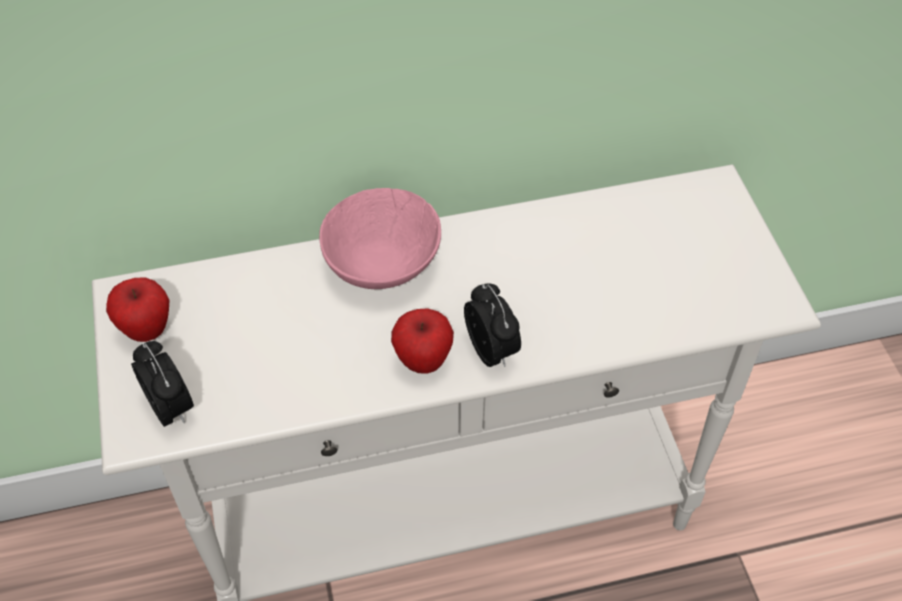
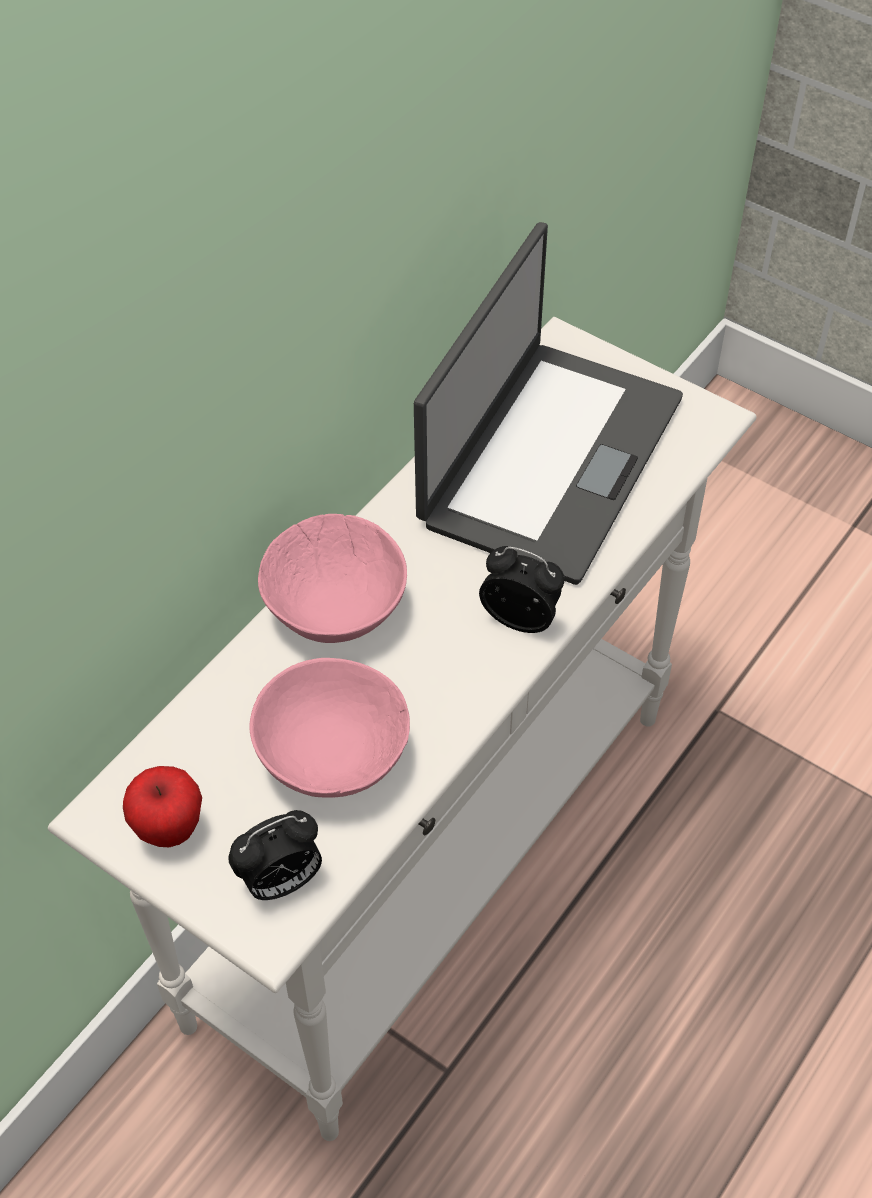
camera: 40 degrees left, 0 degrees up
alarm clock [131,341,194,427] -> alarm clock turned 135 degrees clockwise [228,810,322,900]
apple [391,308,454,374] -> none
none -> pink bowl [249,658,410,798]
none -> laptop [414,222,683,585]

